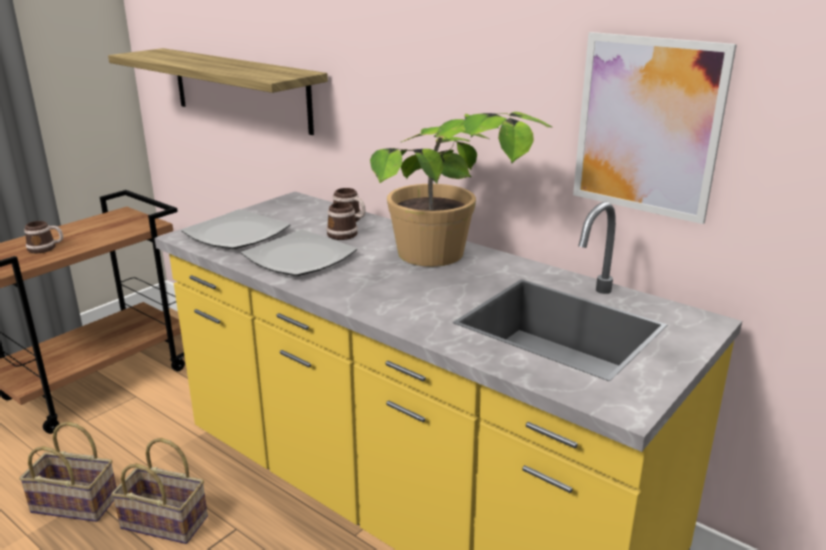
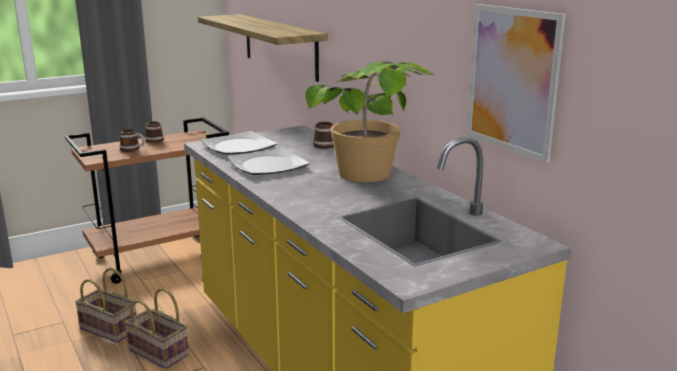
camera: 20 degrees right, 5 degrees down
mug [326,202,358,240] -> mug moved to [145,122,164,143]

